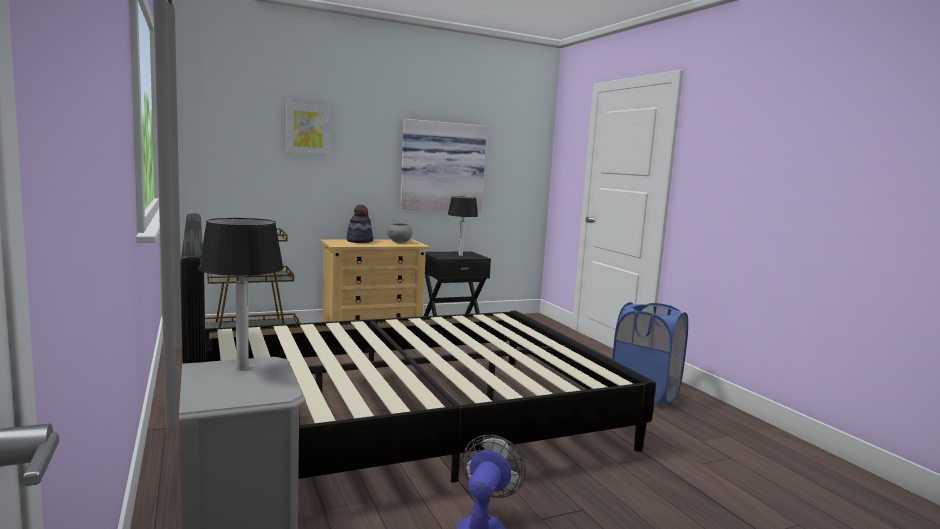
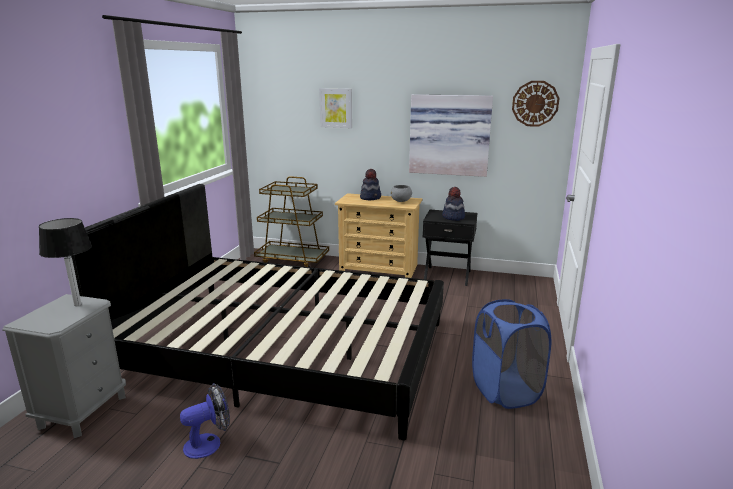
camera: 40 degrees right, 10 degrees up
table lamp [448,196,478,256] -> hat [442,187,465,221]
none -> wall clock [512,81,560,127]

